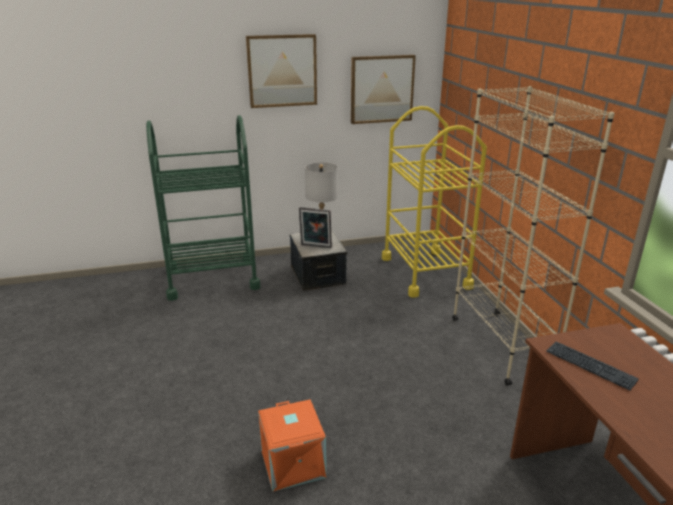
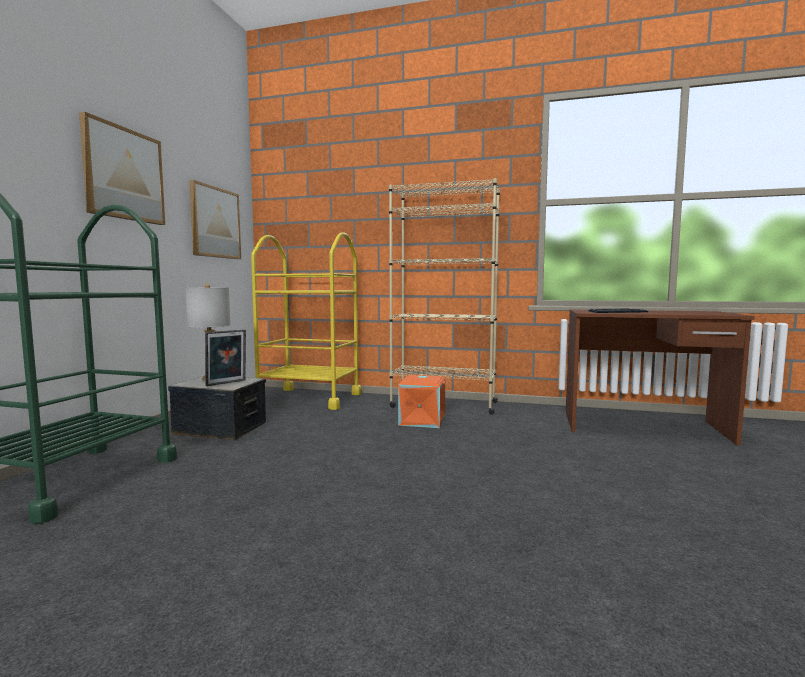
camera: 60 degrees left, 20 degrees down
orange storage box [258,400,326,492] -> orange storage box moved to [398,375,446,428]

